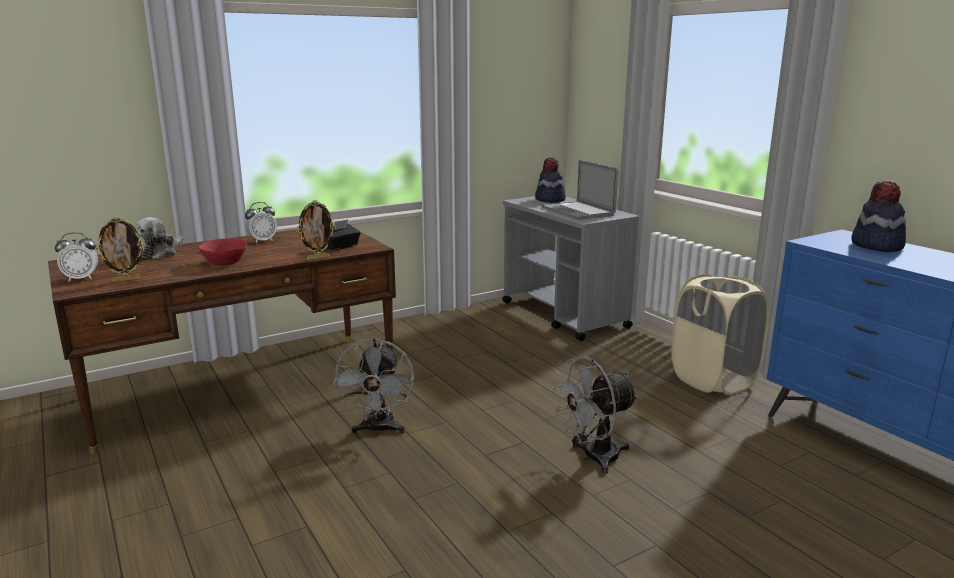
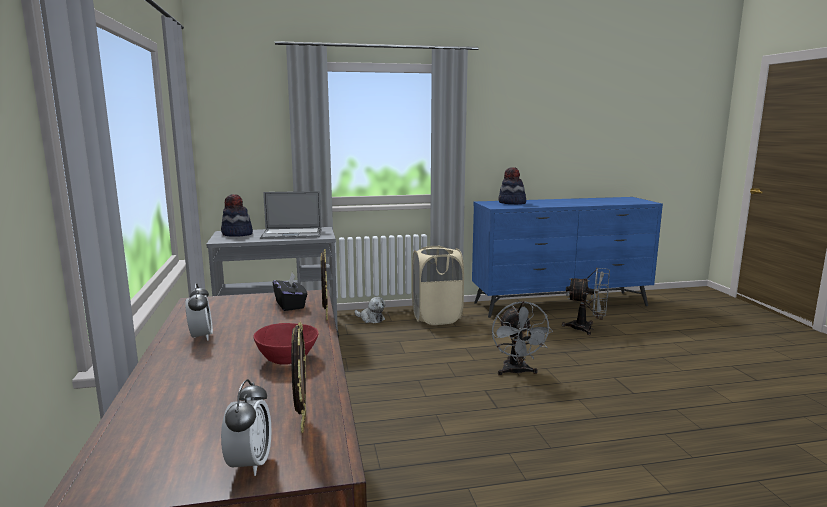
camera: 70 degrees left, 5 degrees down
plush toy [136,217,184,259] -> plush toy moved to [355,297,386,323]
grey fan [333,338,414,435] -> grey fan moved to [562,268,610,335]

